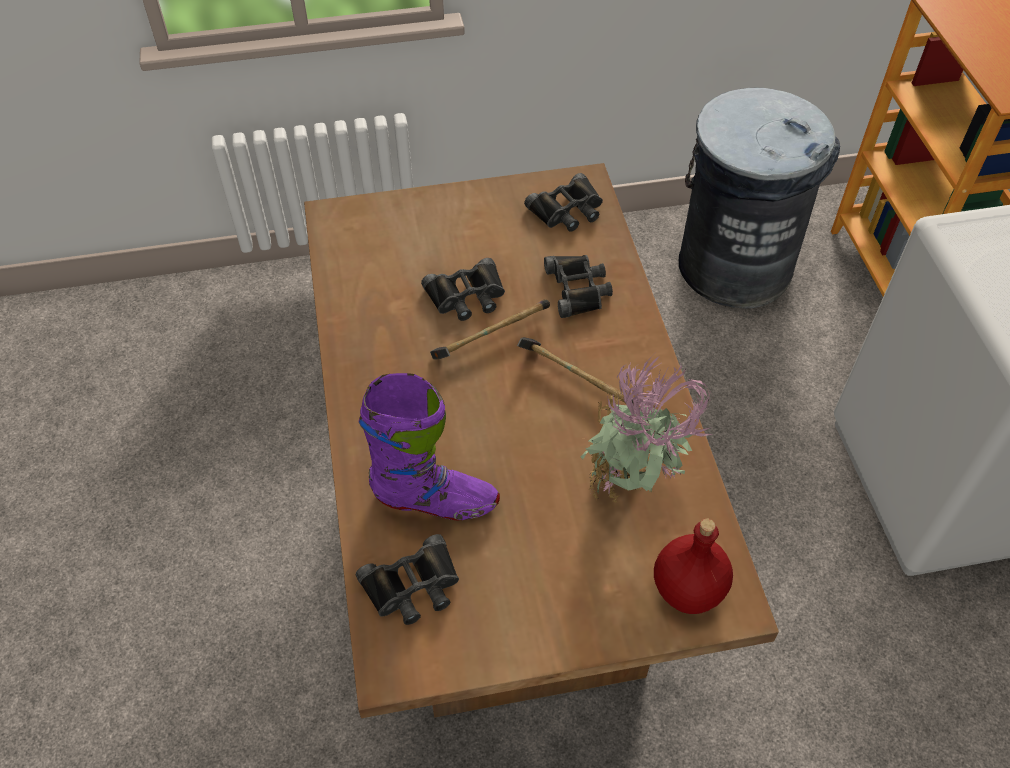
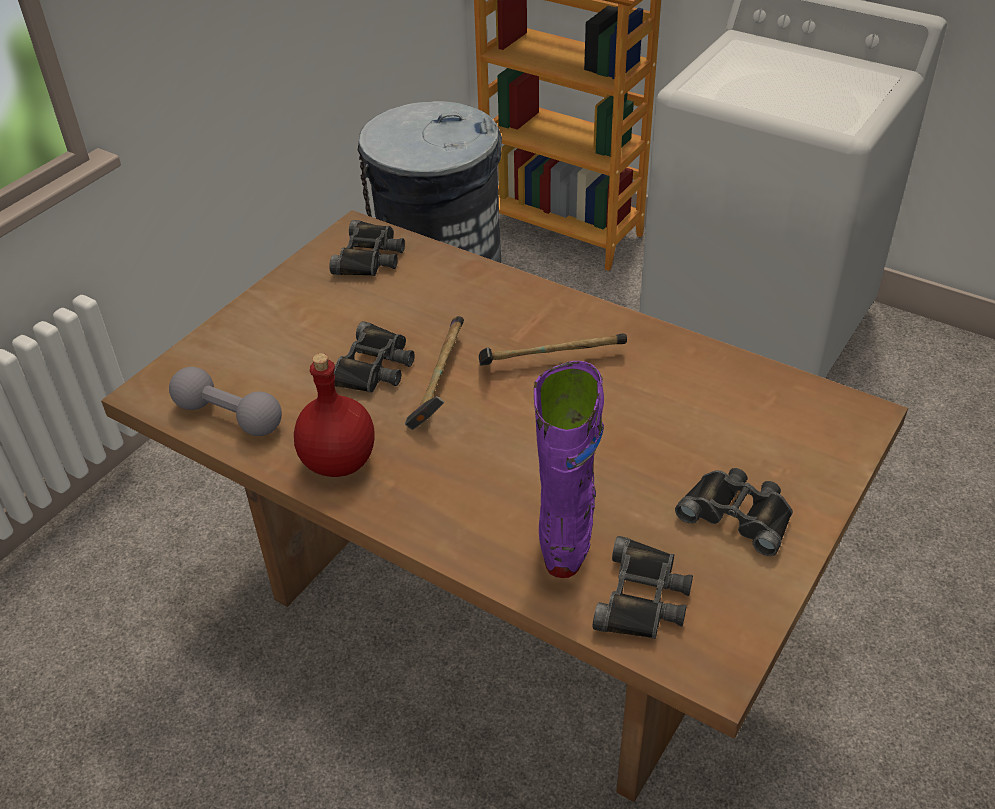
camera: 45 degrees left, 10 degrees down
purple boot [359,373,500,521] -> purple boot turned 45 degrees counterclockwise [534,361,604,578]
black binoculars [544,255,613,318] -> black binoculars moved to [675,468,793,556]
potted plant [580,354,713,503] -> none
red bottle [654,518,733,614] -> red bottle moved to [294,353,375,477]
none -> grey dumbbell [169,367,282,436]

